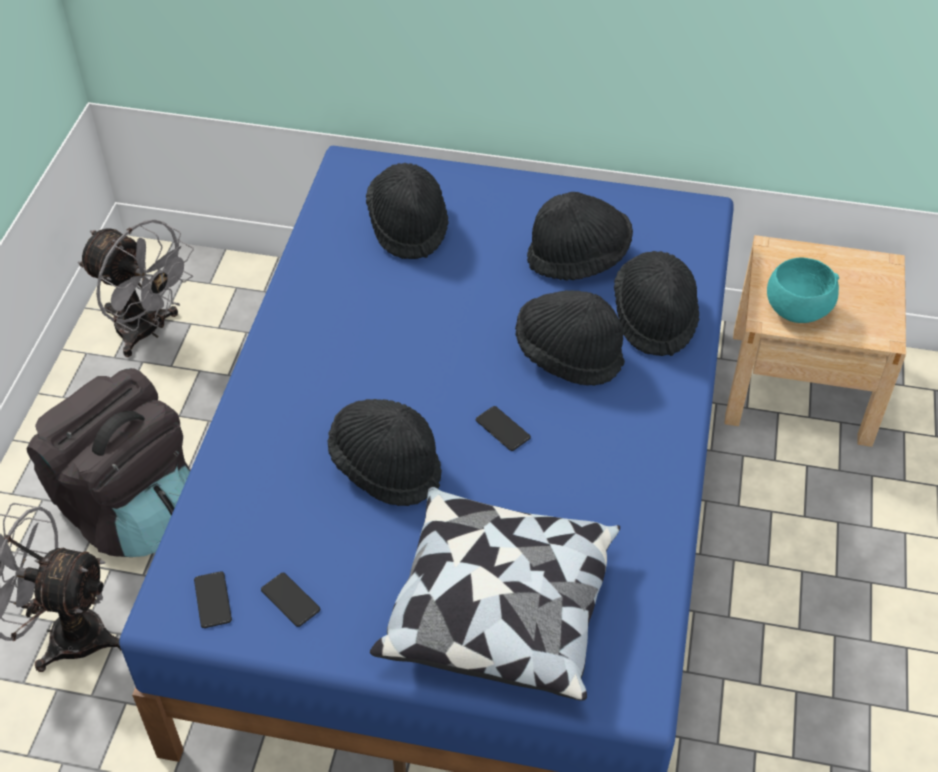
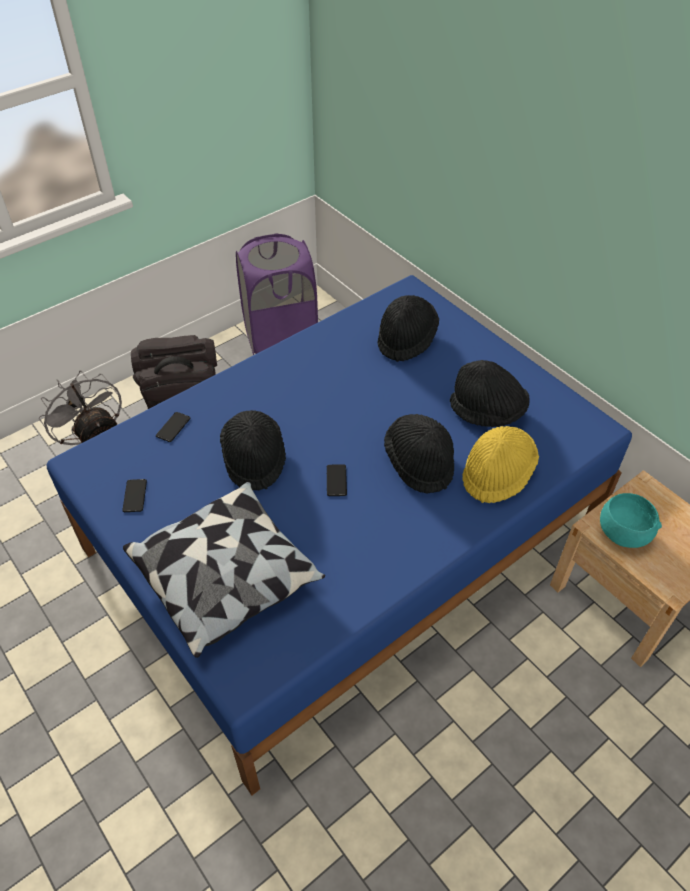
camera: 40 degrees right, 0 degrees up
grey fan [78,220,194,357] -> purple laundry basket [236,233,318,355]
phone [194,571,232,628] -> phone moved to [156,412,191,442]
black hat [614,251,700,356] -> yellow hat [462,426,539,503]

